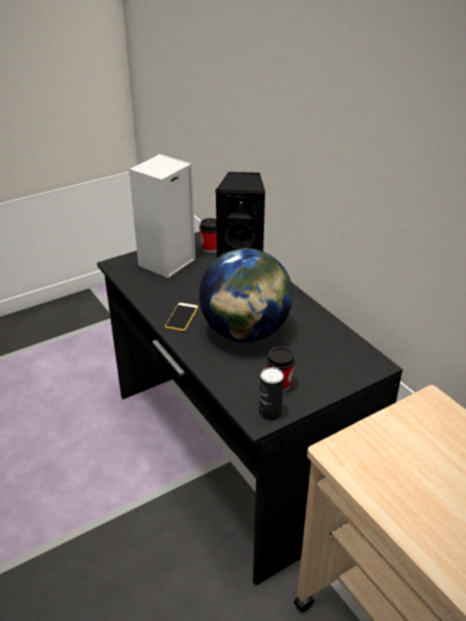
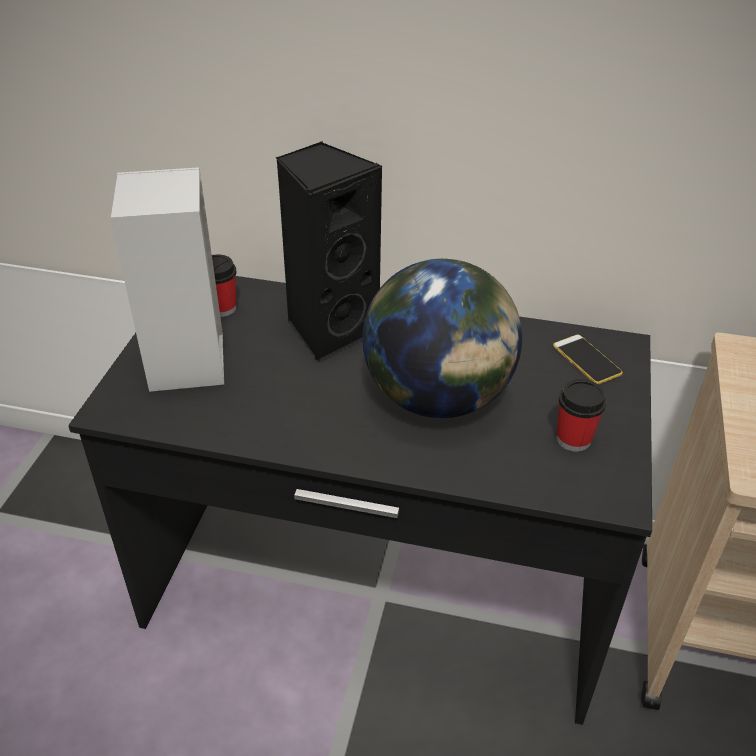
camera: 45 degrees left, 5 degrees up
phone [165,303,198,331] -> phone moved to [553,335,623,385]
can [259,367,284,421] -> none

